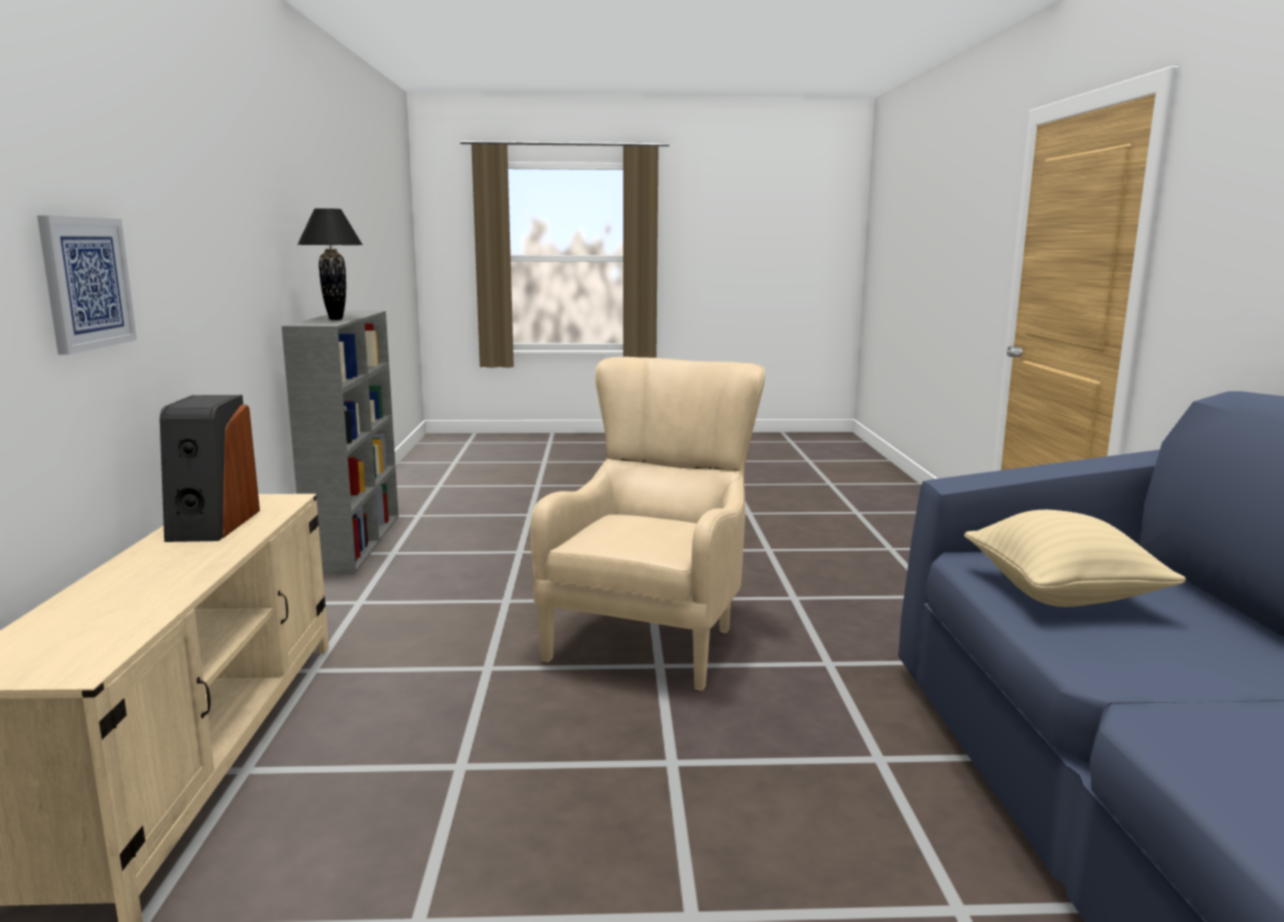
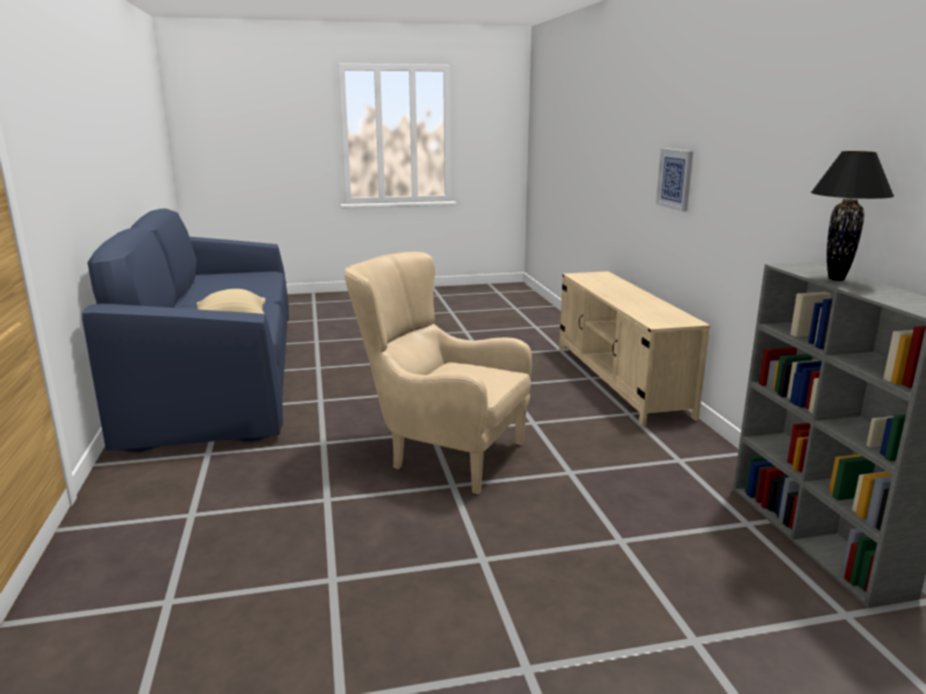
camera: 170 degrees right, 5 degrees up
speaker [160,395,260,542] -> none
beige armchair [531,357,765,691] -> beige armchair turned 105 degrees clockwise [344,251,532,494]

